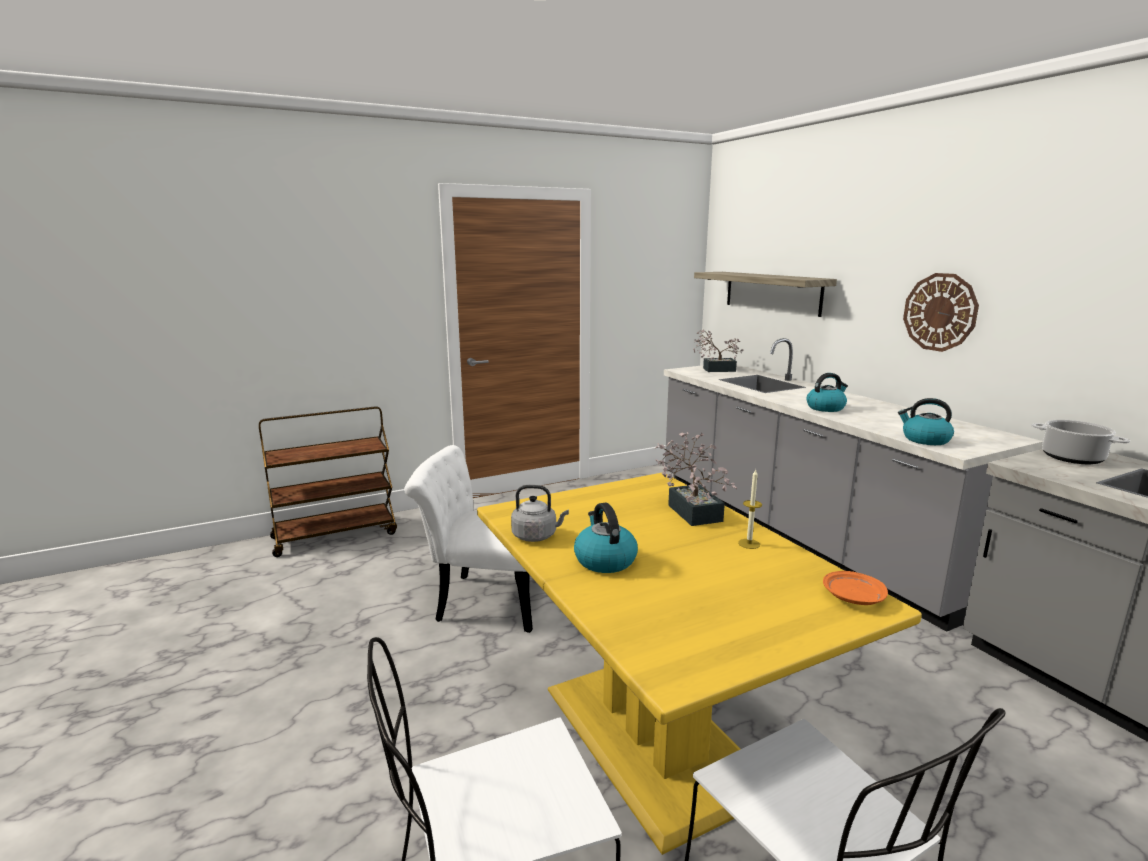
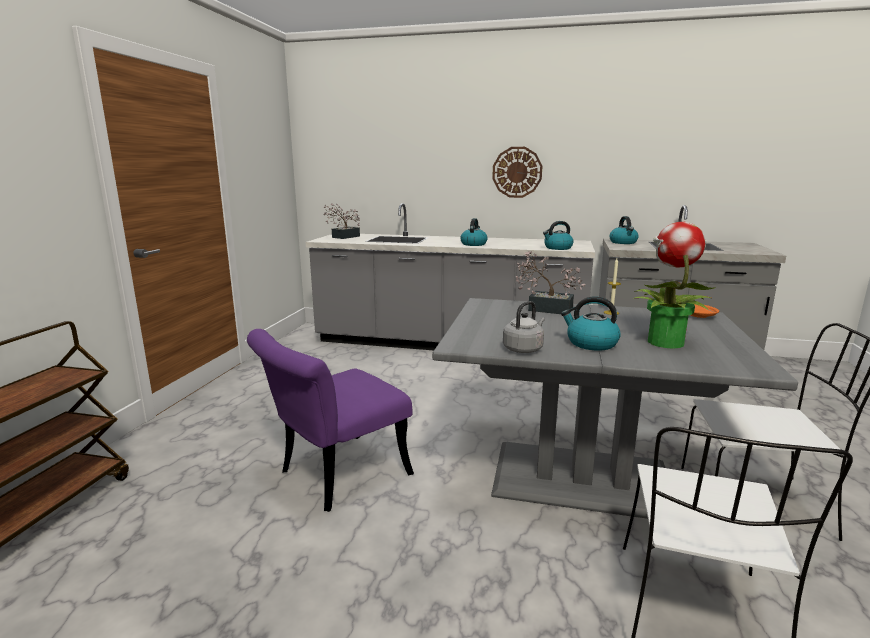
camera: 50 degrees left, 0 degrees up
white chair [404,445,533,633] -> purple chair [247,329,414,512]
yellow dining table [477,473,922,855] -> grey dining table [432,298,798,519]
shelf [694,272,837,317] -> none
cooking pot [1031,420,1130,464] -> kettle [610,216,639,244]
none -> potted plant [634,222,716,349]

